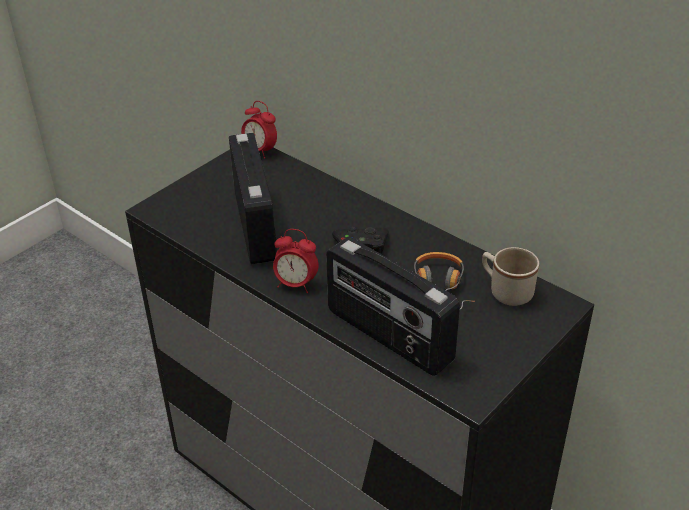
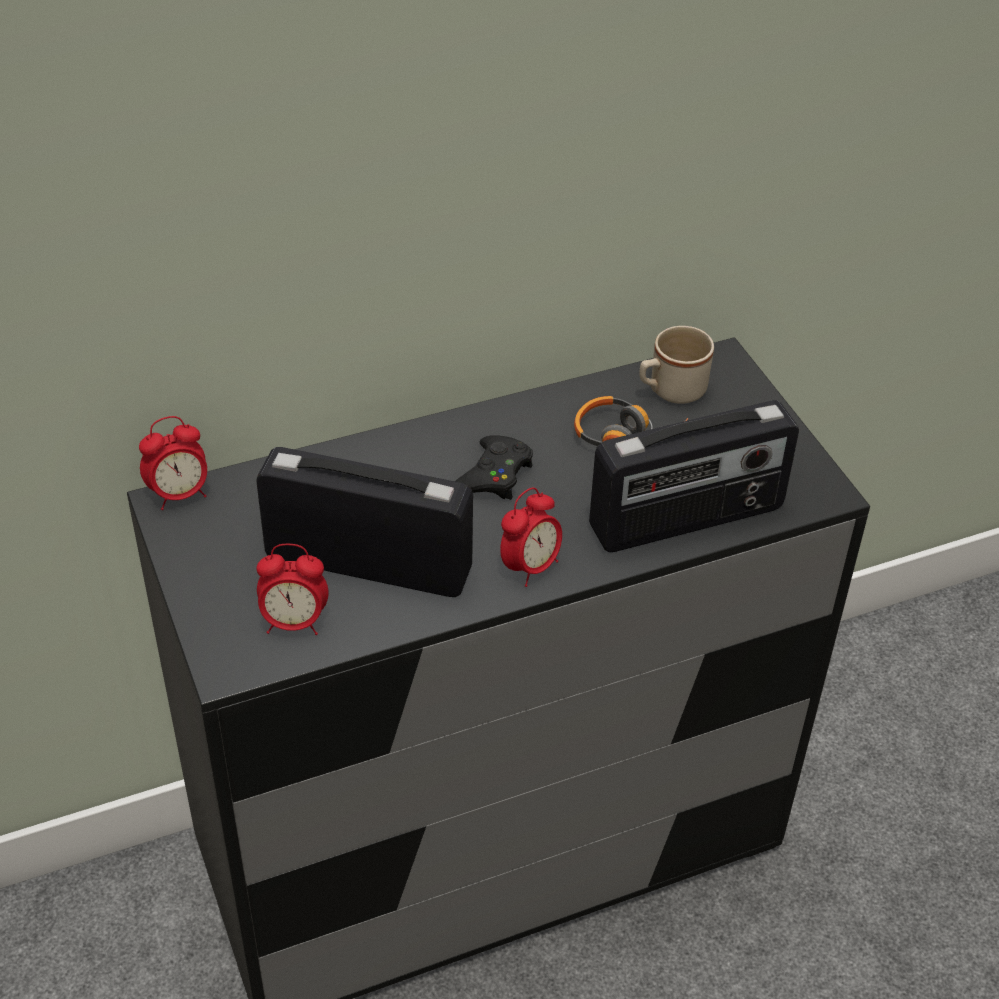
camera: 65 degrees left, 5 degrees up
none -> alarm clock [257,544,329,635]

